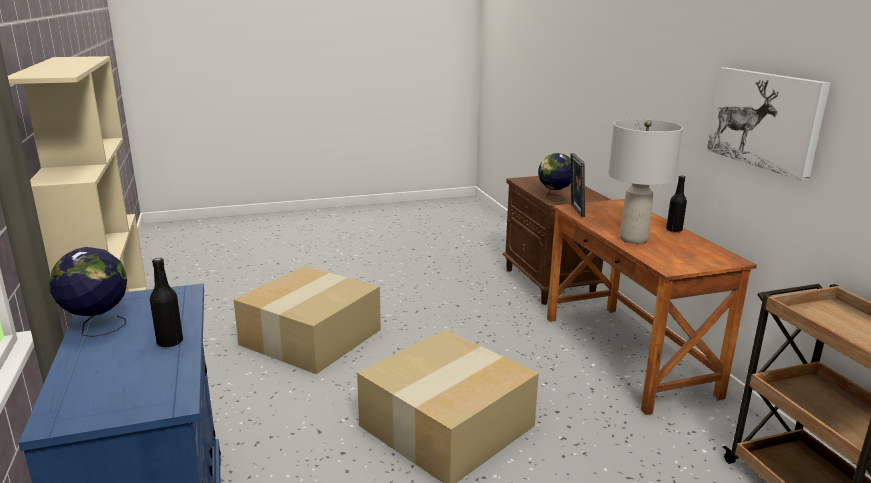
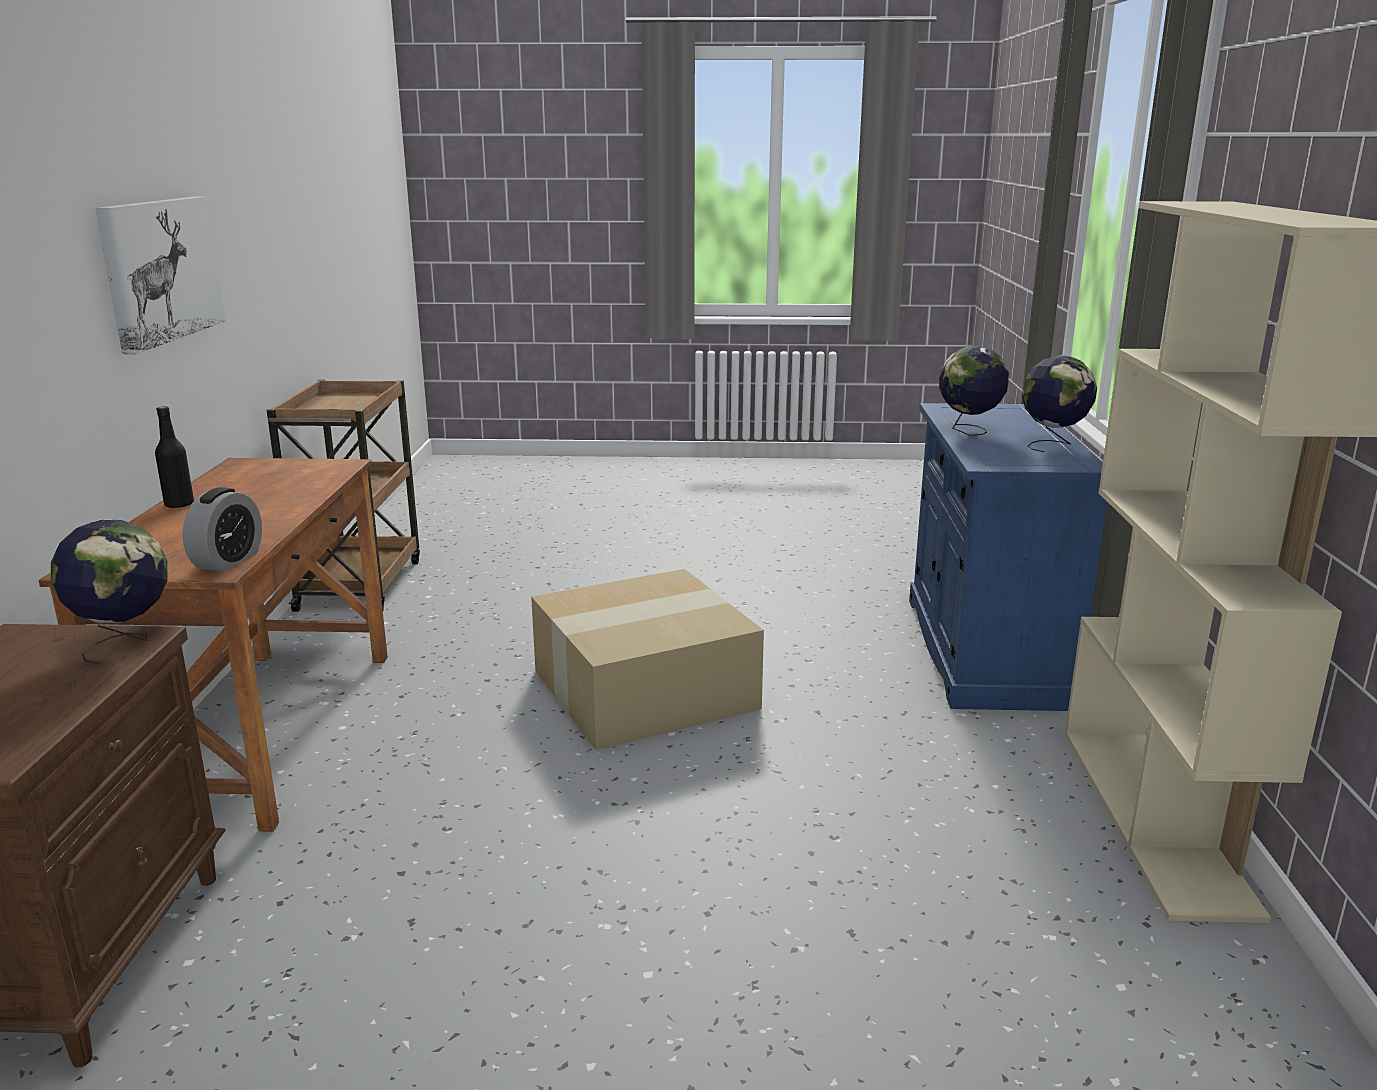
camera: 160 degrees left, 0 degrees up
black bottle [150,258,183,347] -> globe [939,346,1009,436]
cardboard box [234,266,381,374] -> none
picture frame [570,153,585,217] -> alarm clock [183,487,262,572]
grey table lamp [608,119,683,244] -> none

